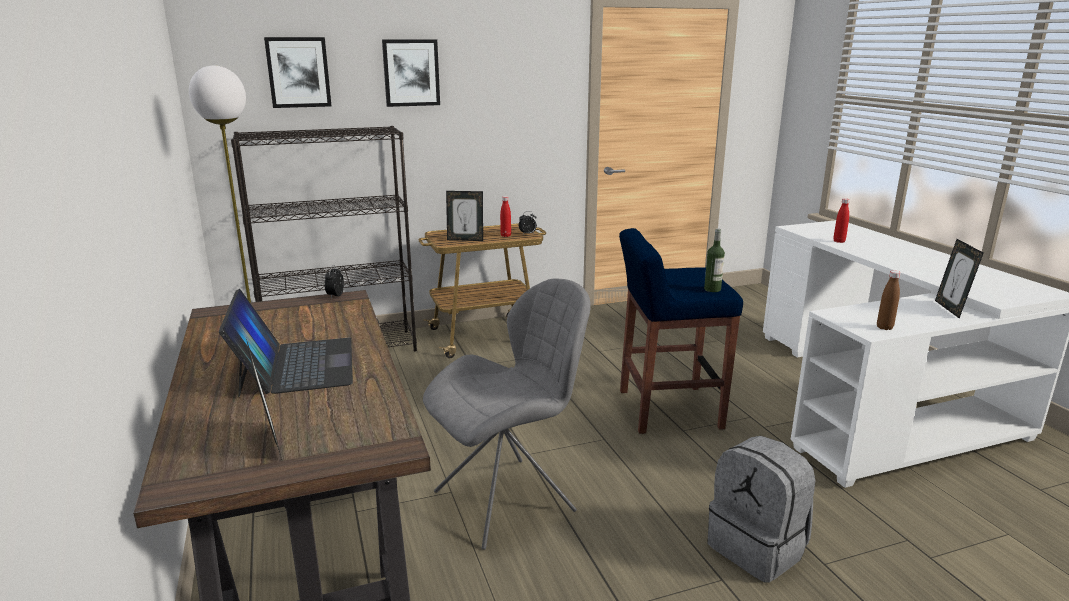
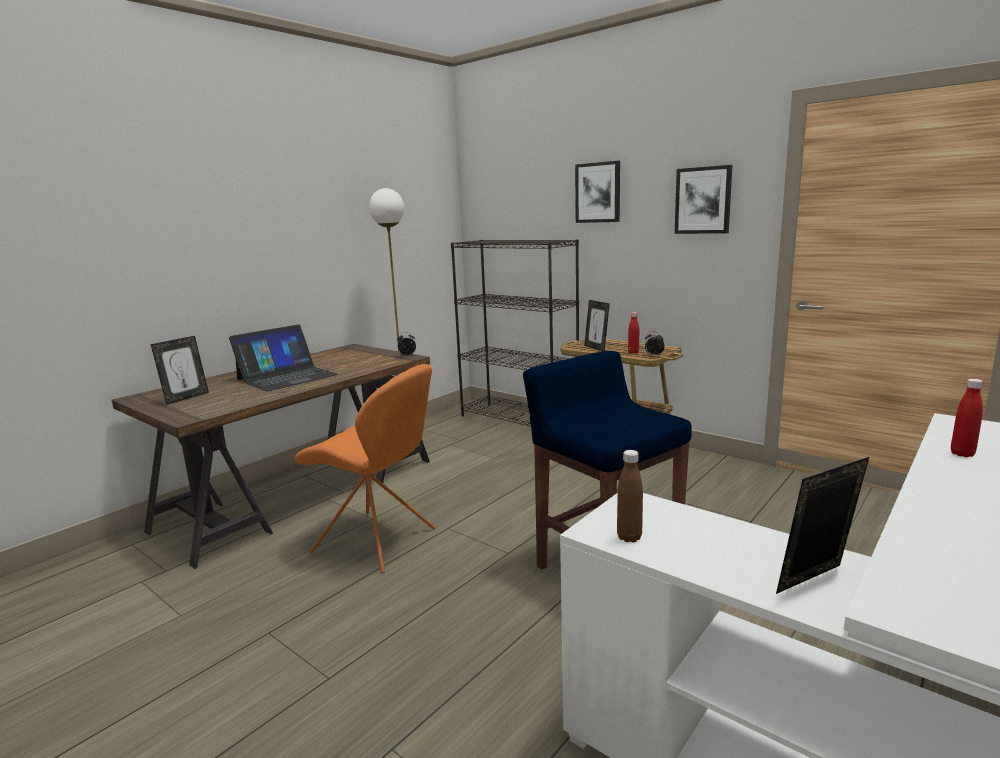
camera: 60 degrees right, 5 degrees down
picture [264,37,331,108] -> picture moved to [674,165,733,234]
grey chair [423,278,591,550] -> orange chair [294,364,436,573]
bottle [704,228,725,292] -> none
grey backpack [707,436,815,583] -> none

